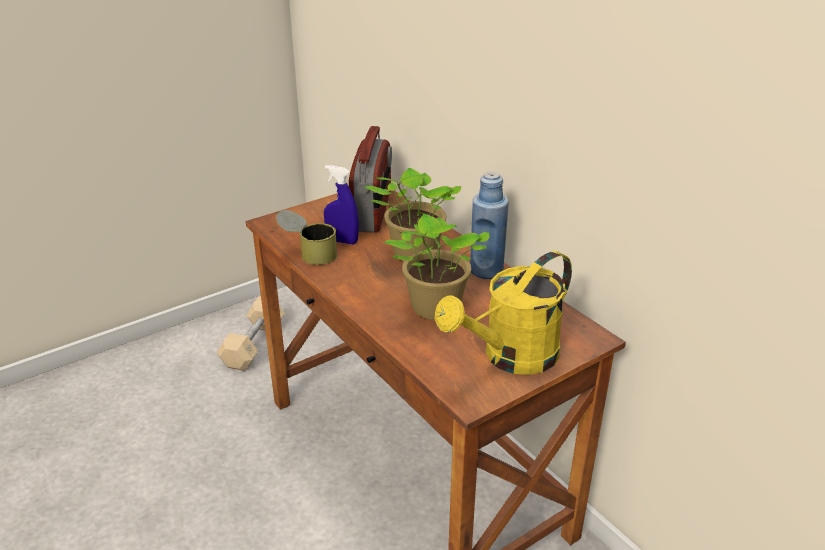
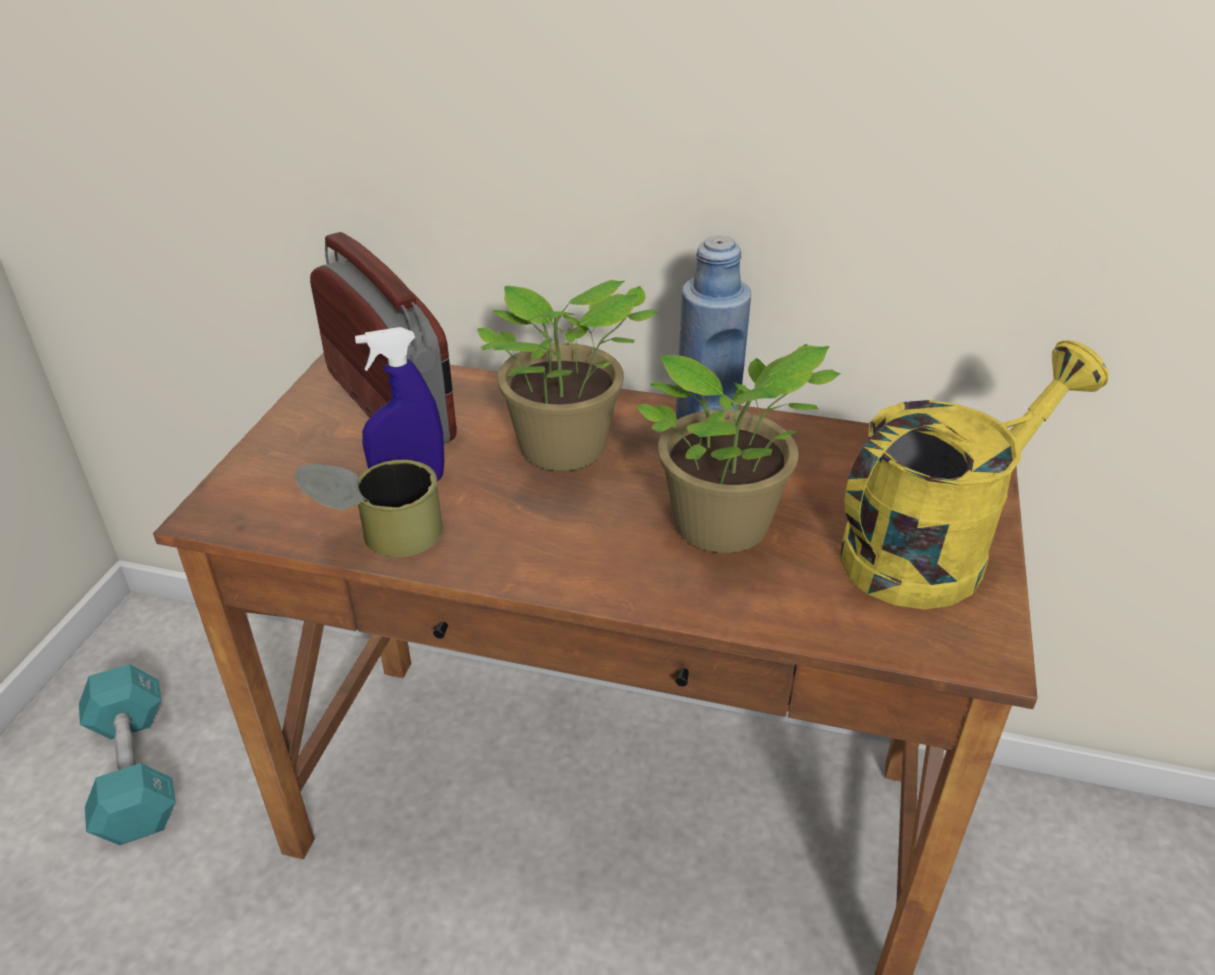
camera: 40 degrees left, 5 degrees up
beige dumbbell [217,297,285,371] -> turquoise dumbbell [79,664,176,845]
yellow watering can [435,251,572,375] -> yellow watering can turned 135 degrees counterclockwise [840,340,1109,609]

